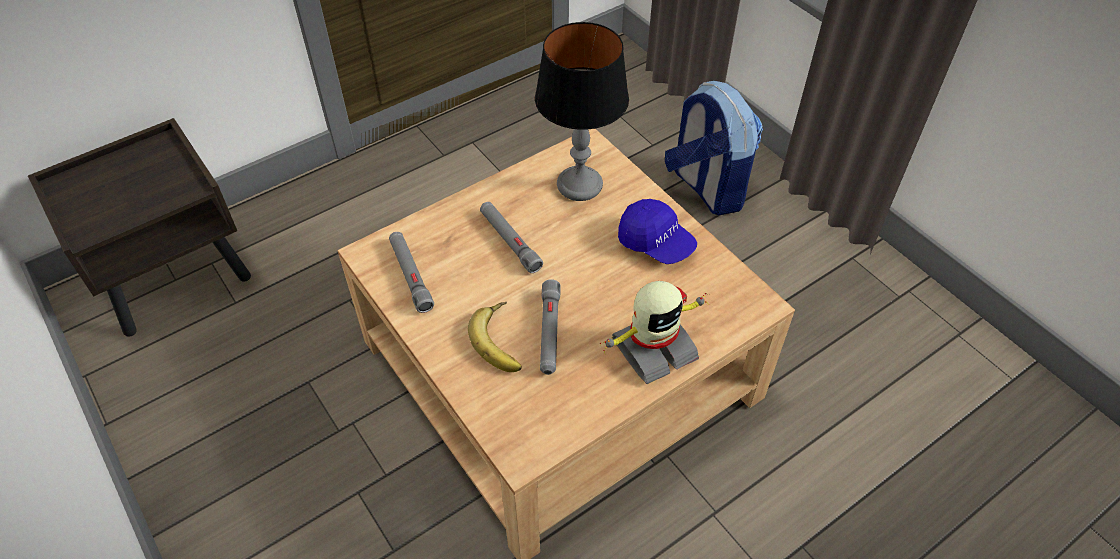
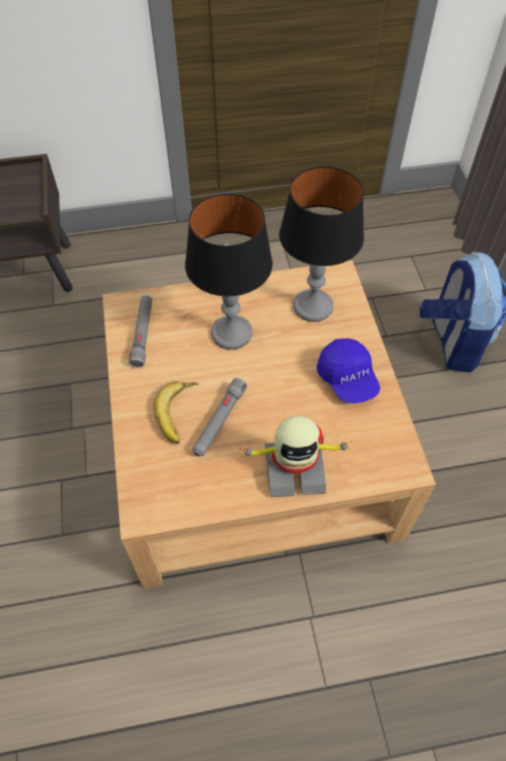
camera: 25 degrees right, 5 degrees up
grey flashlight [480,202,543,273] -> table lamp [185,193,273,350]

